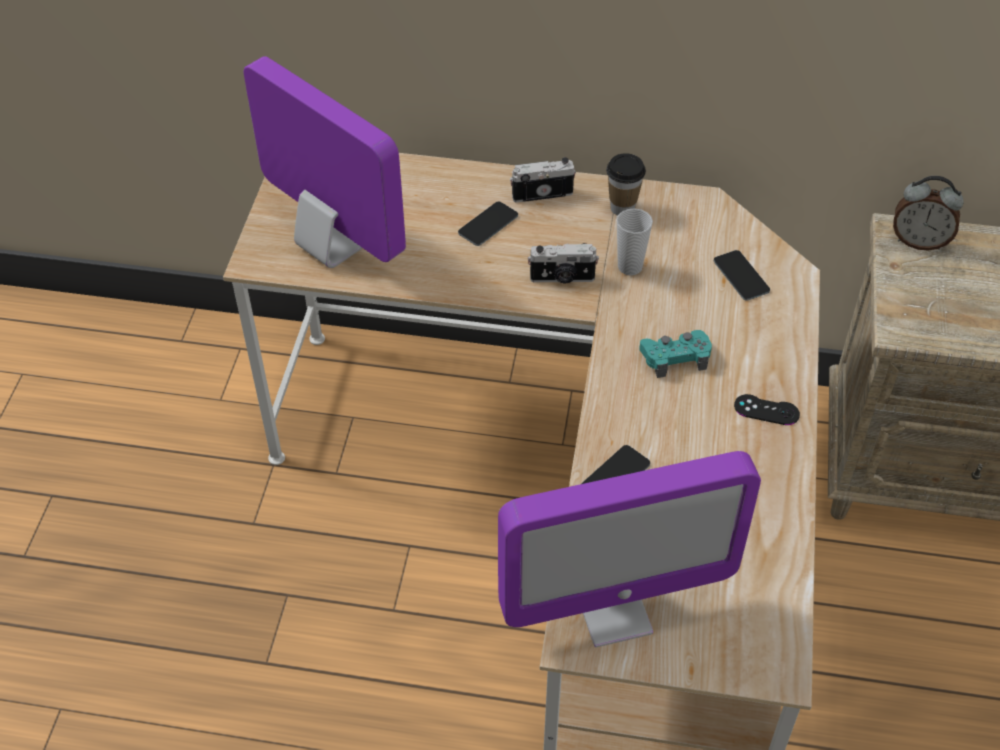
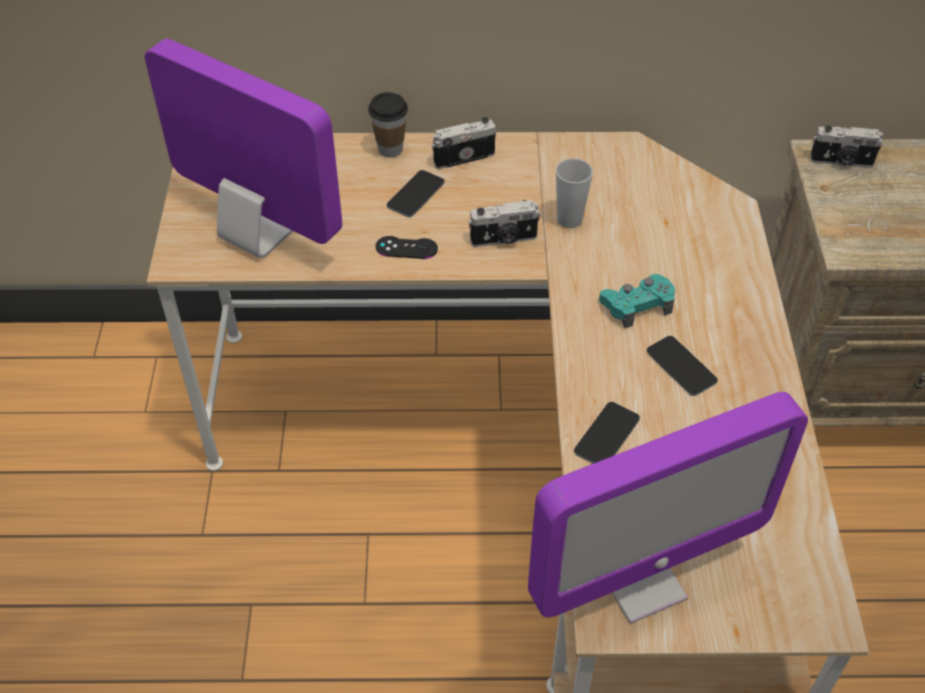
camera: 10 degrees left, 0 degrees up
cup [606,153,646,216] -> cup moved to [368,92,408,157]
phone [714,250,770,300] -> phone moved to [647,336,718,396]
black game controller [734,394,800,425] -> black game controller moved to [376,236,438,259]
alarm clock [893,176,964,250] -> camera [810,126,883,168]

